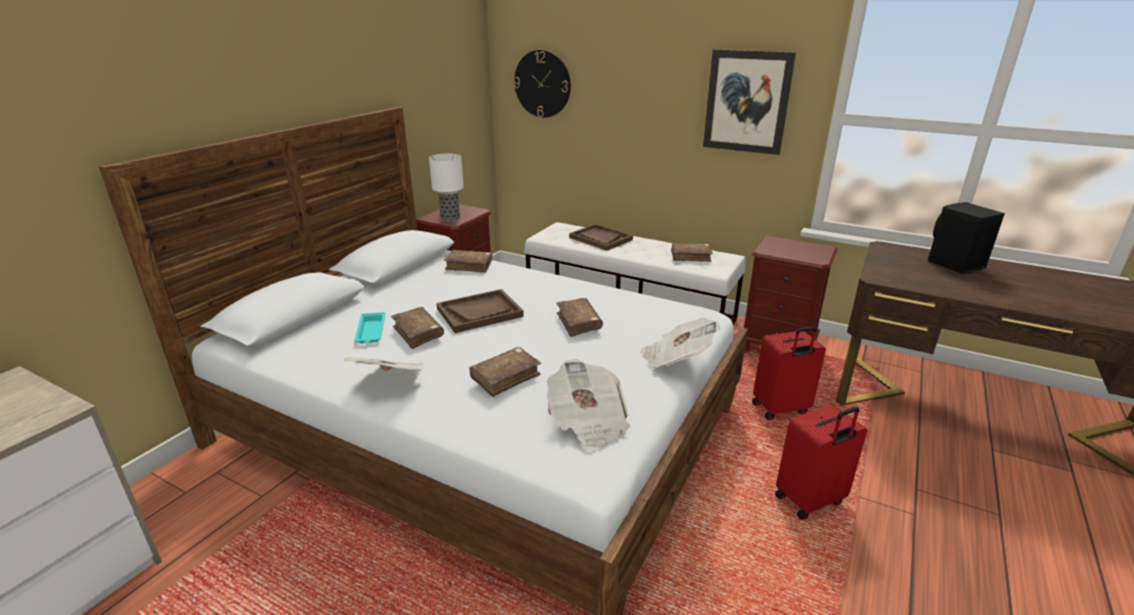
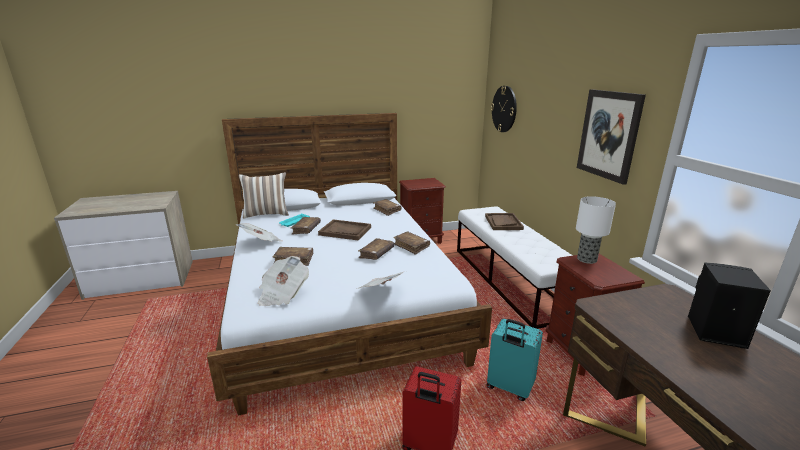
camera: 45 degrees right, 5 degrees down
table lamp [429,154,464,222] -> table lamp moved to [576,196,616,264]
brown book [671,243,713,262] -> brown book moved to [393,232,430,255]
red suitcase [752,327,826,420] -> turquoise suitcase [486,319,543,401]
none -> pillow [239,172,289,219]

